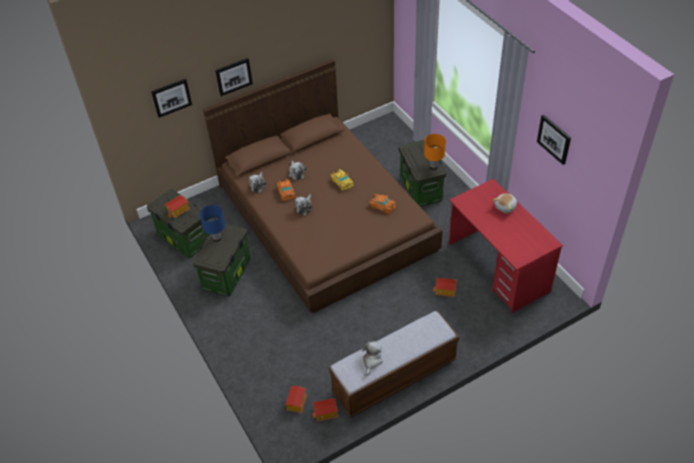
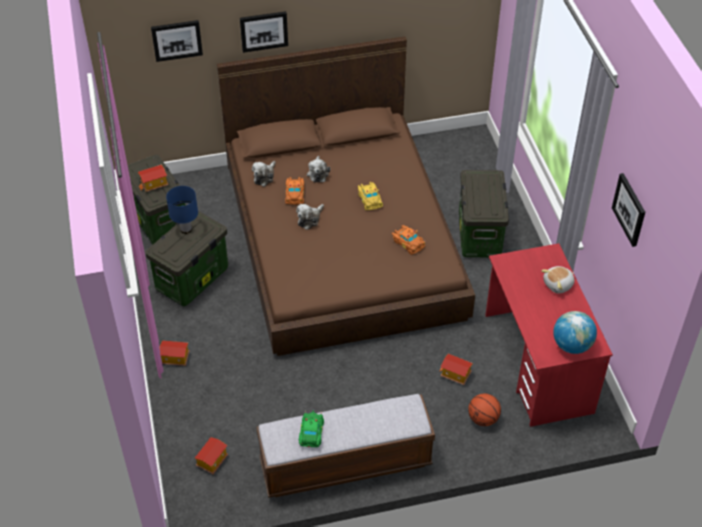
camera: 15 degrees right, 0 degrees up
toy house [312,398,338,422] -> toy house moved to [160,340,190,366]
plush toy [362,341,383,376] -> green toy car [299,409,324,447]
orange table lamp [424,134,446,170] -> none
none -> basketball [468,393,501,426]
none -> globe [553,311,597,354]

